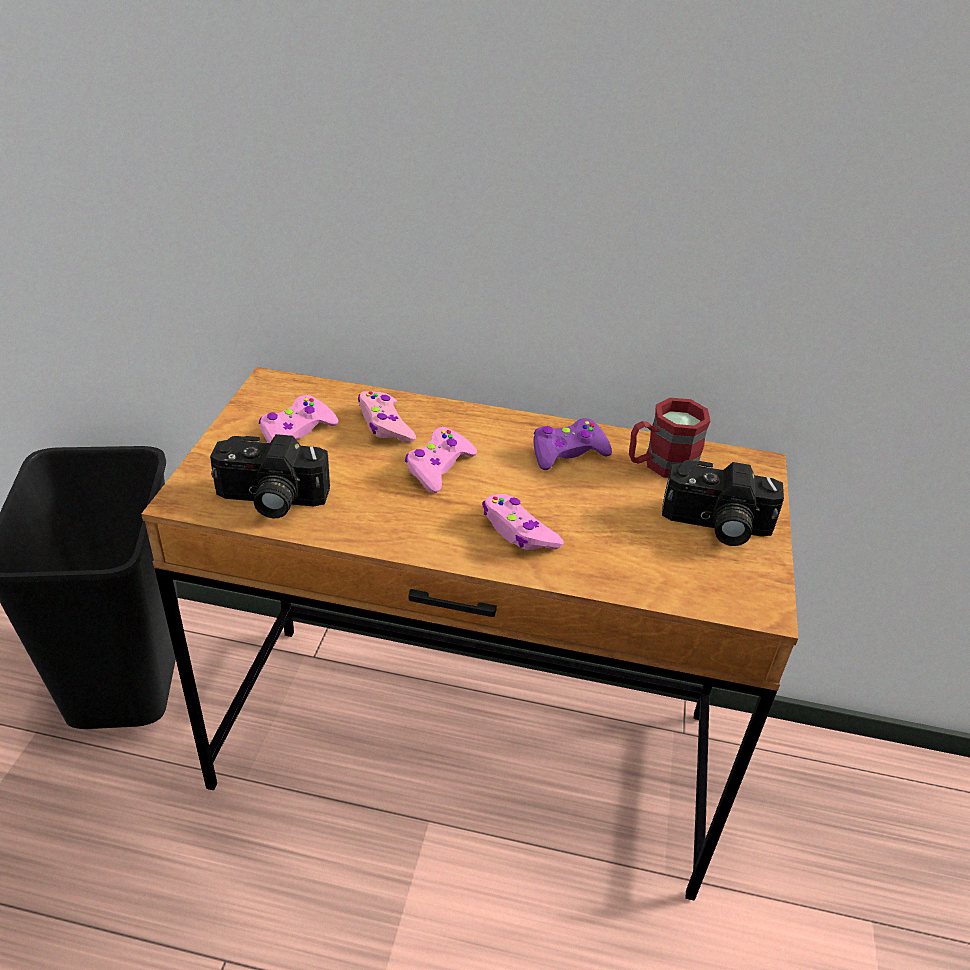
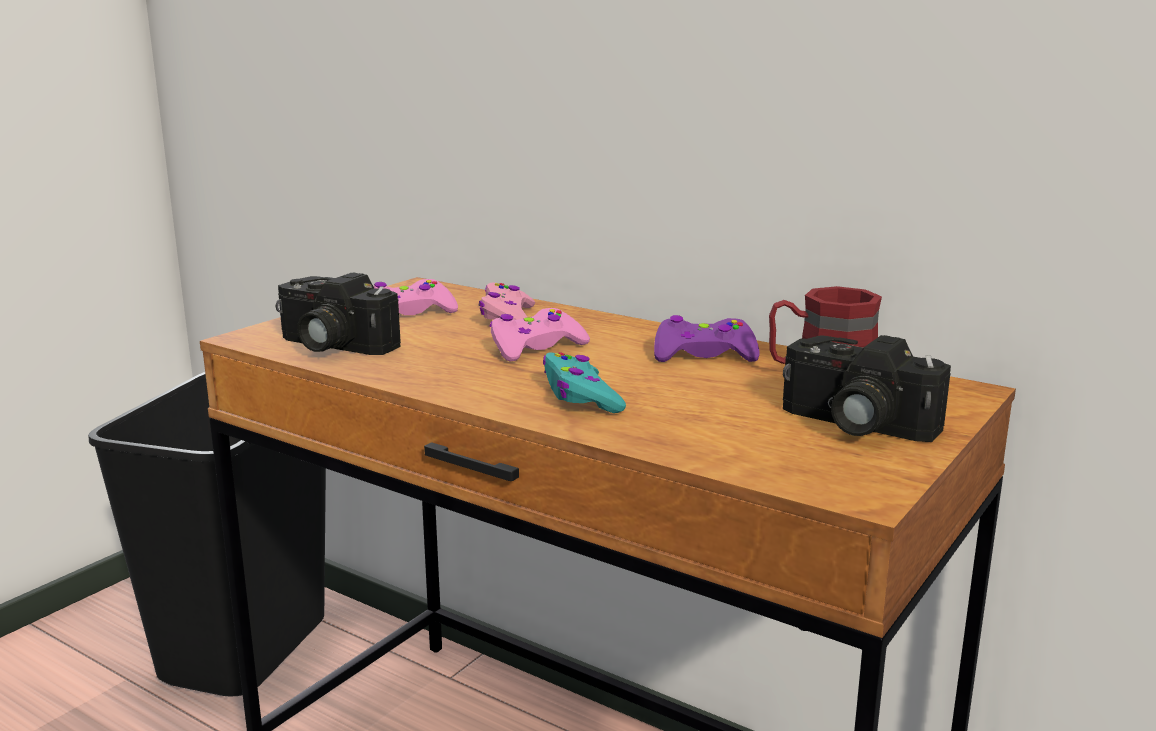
camera: 25 degrees right, 20 degrees down
pink game controller [482,494,564,550] -> turquoise game controller [543,352,626,413]

